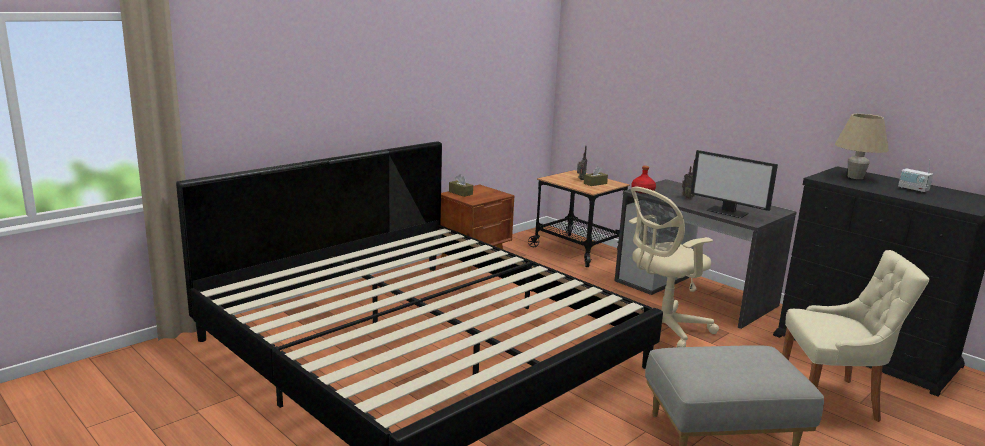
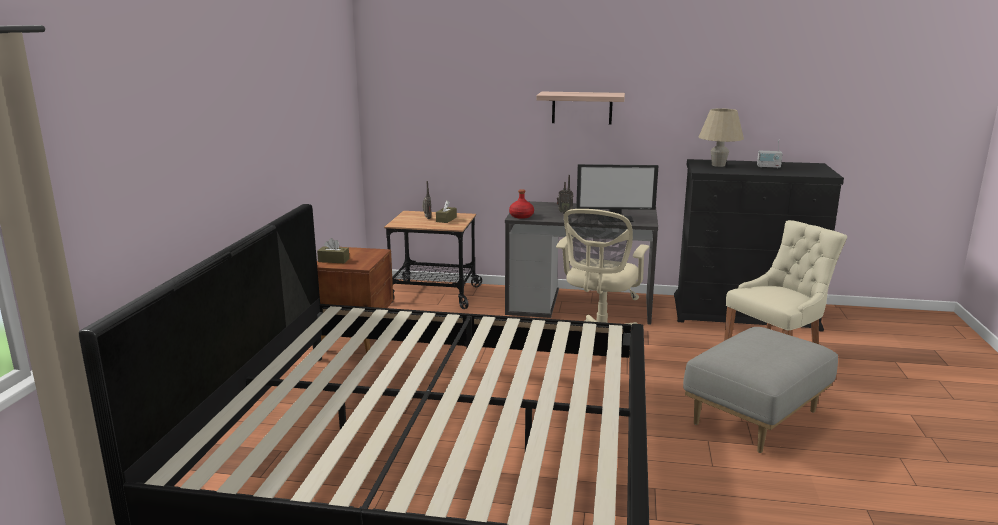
camera: 35 degrees left, 0 degrees up
none -> shelf [536,92,625,125]

